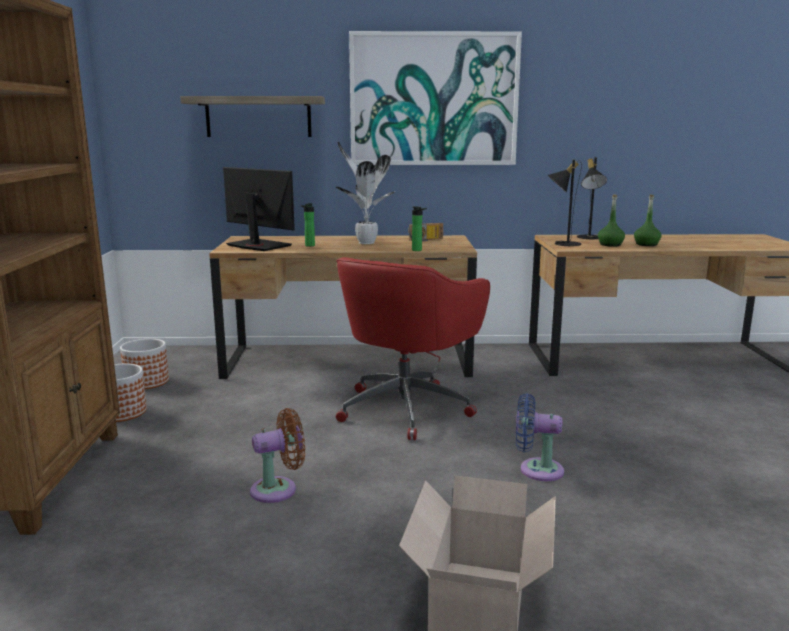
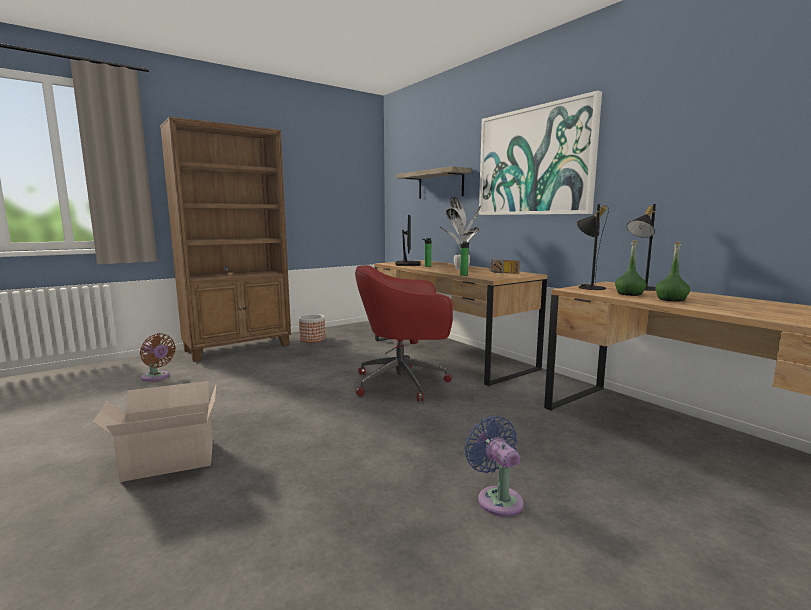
camera: 55 degrees right, 5 degrees down
planter [120,339,169,389] -> none
brown fan [250,408,305,503] -> brown fan moved to [140,333,176,381]
blue fan [516,393,564,481] -> blue fan moved to [465,416,524,516]

